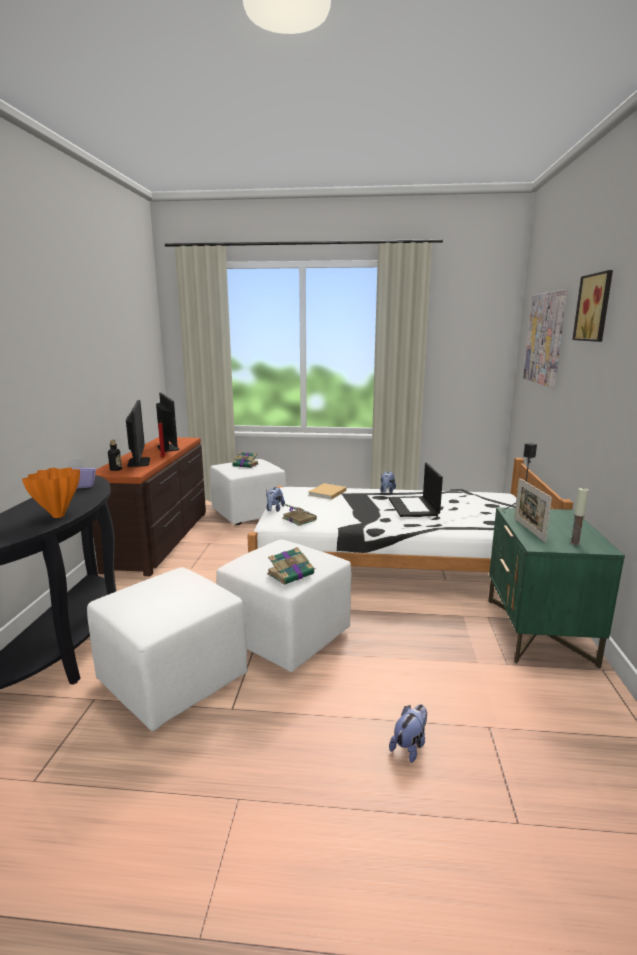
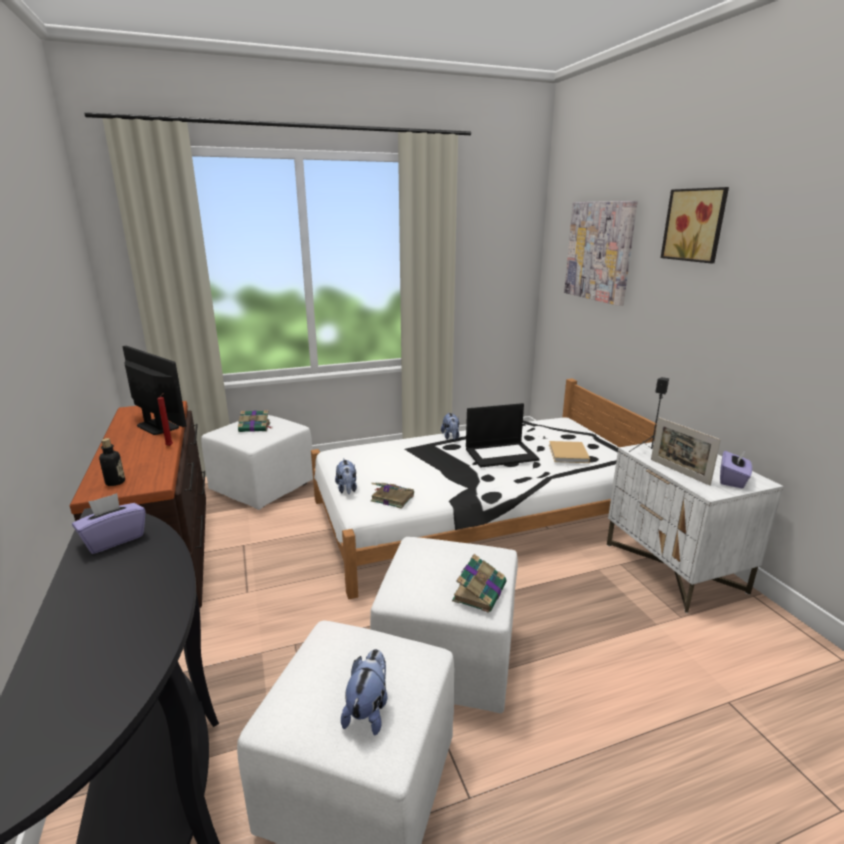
camera: 25 degrees left, 5 degrees up
orange vase [22,468,80,518] -> none
monitor [126,400,150,467] -> none
beige book [308,483,347,500] -> beige book moved to [549,441,590,463]
laptop [388,463,443,517] -> laptop turned 75 degrees counterclockwise [466,403,540,468]
plush toy [389,704,427,763] -> plush toy moved to [341,649,388,735]
green nightstand [488,507,625,668] -> white nightstand [607,442,784,613]
candle [570,487,589,545] -> purple tissue box [720,450,752,488]

